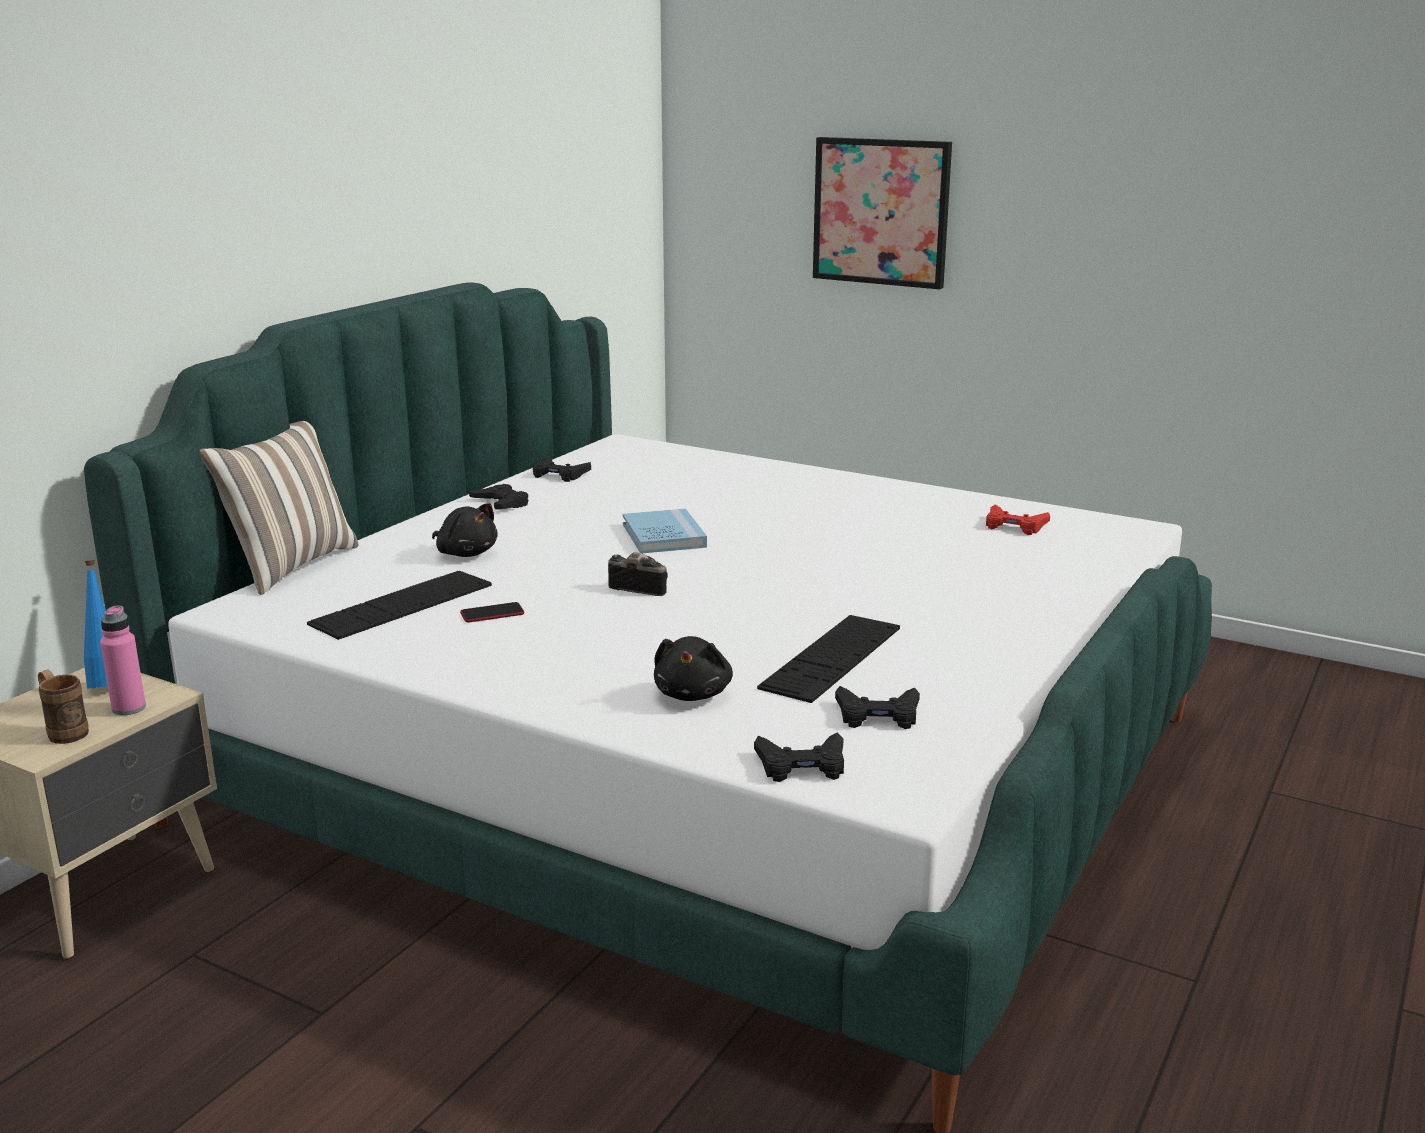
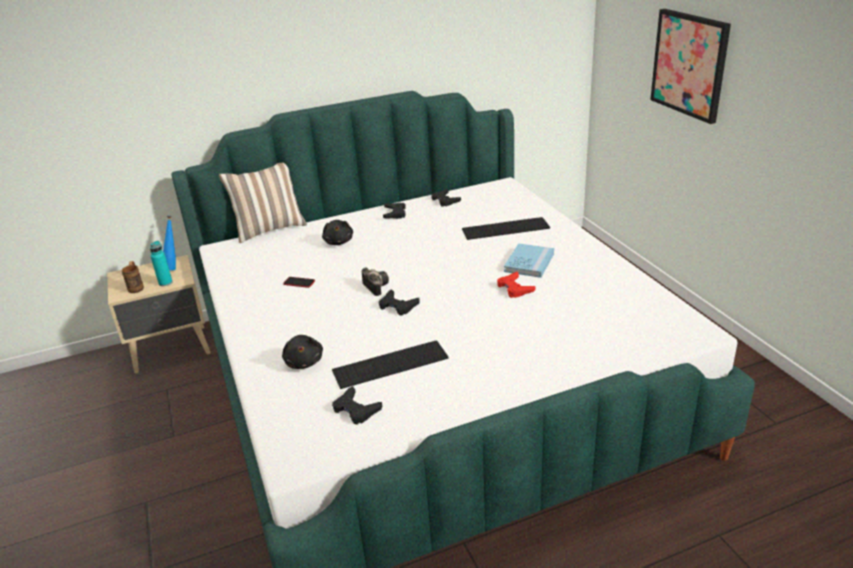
camera: 40 degrees right, 10 degrees up
pink bottle [100,605,146,715] -> turquoise bottle [150,241,173,286]
keyboard [307,571,492,640] -> keyboard moved to [462,217,550,240]
blue book [623,508,707,553] -> blue book moved to [504,243,554,278]
black plush toy [654,636,733,701] -> black plush toy turned 60 degrees counterclockwise [282,335,323,369]
black game controller [754,732,844,782] -> black game controller moved to [379,289,420,315]
red game controller [986,504,1050,535] -> red game controller moved to [497,272,535,298]

